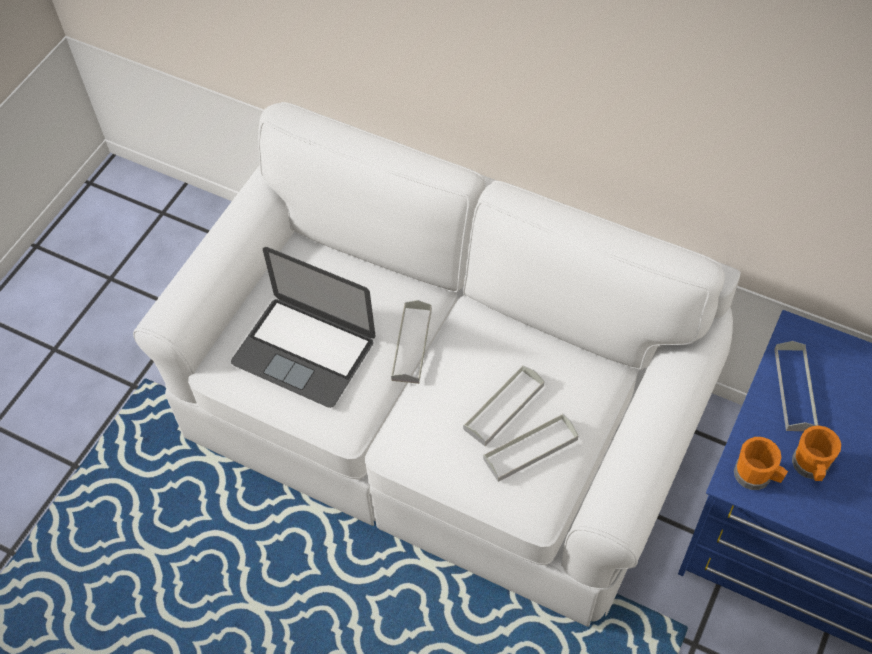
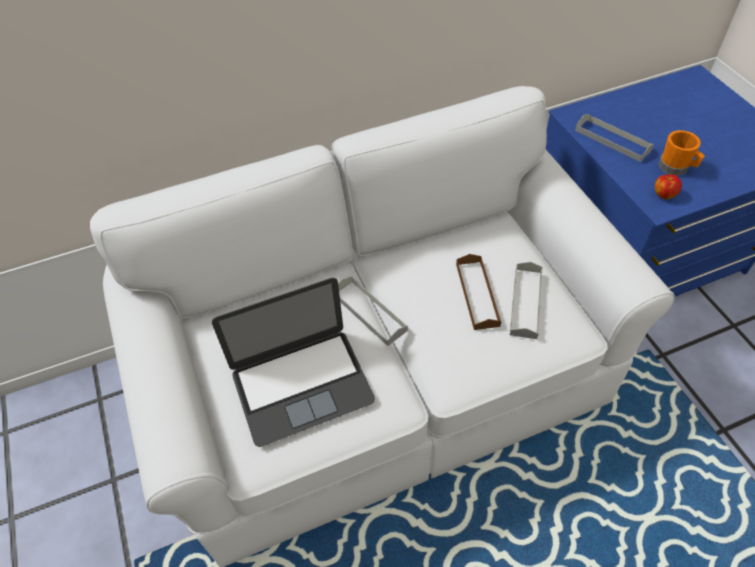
camera: 50 degrees left, 5 degrees down
grey tray [463,365,544,446] -> brown tray [456,254,501,330]
orange mug [734,437,788,490] -> apple [655,174,682,199]

